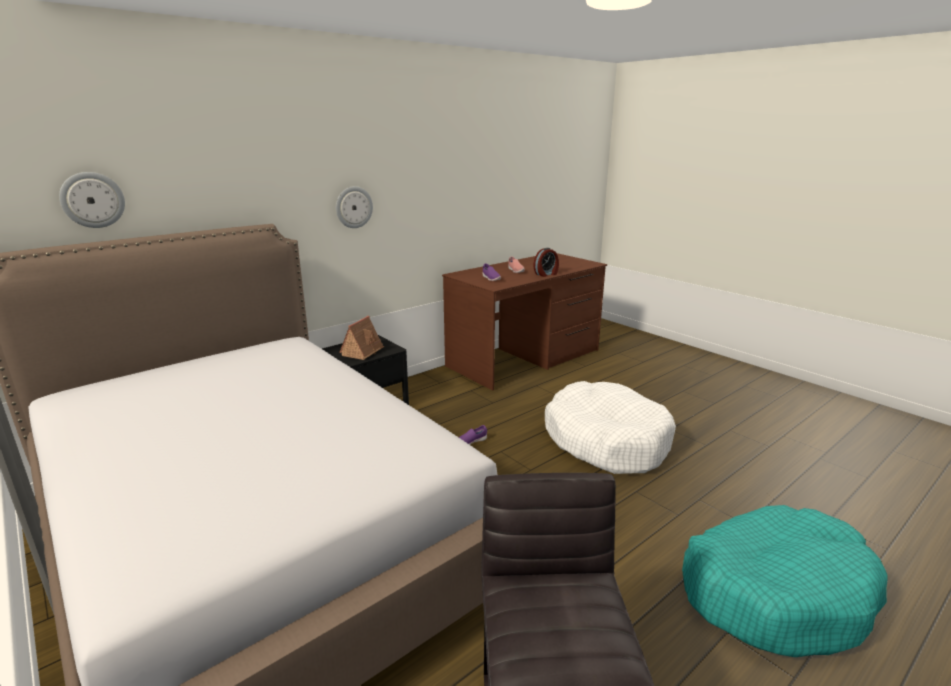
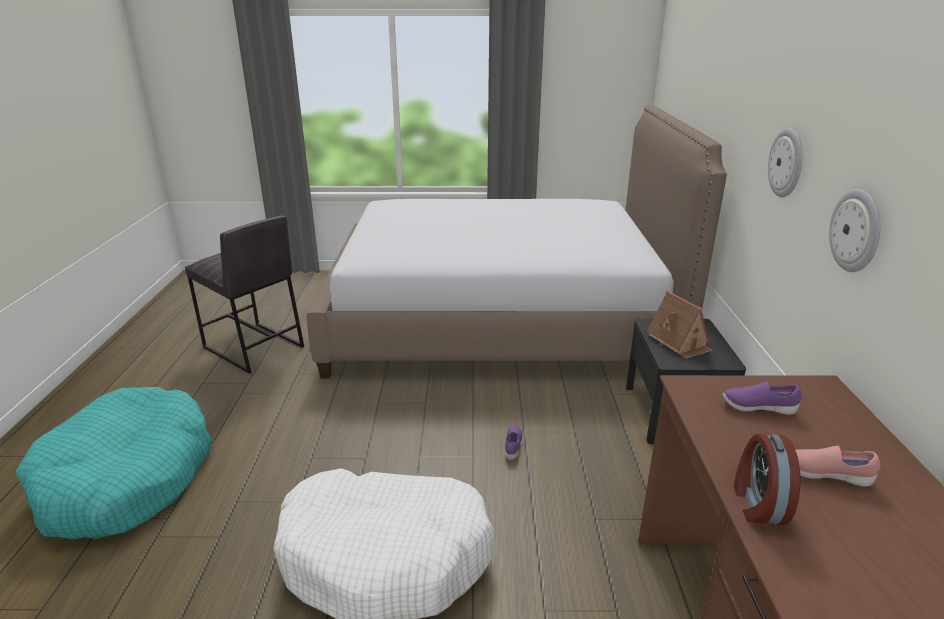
camera: 130 degrees right, 5 degrees up
wall clock [59,172,125,228] -> wall clock moved to [829,189,880,272]

